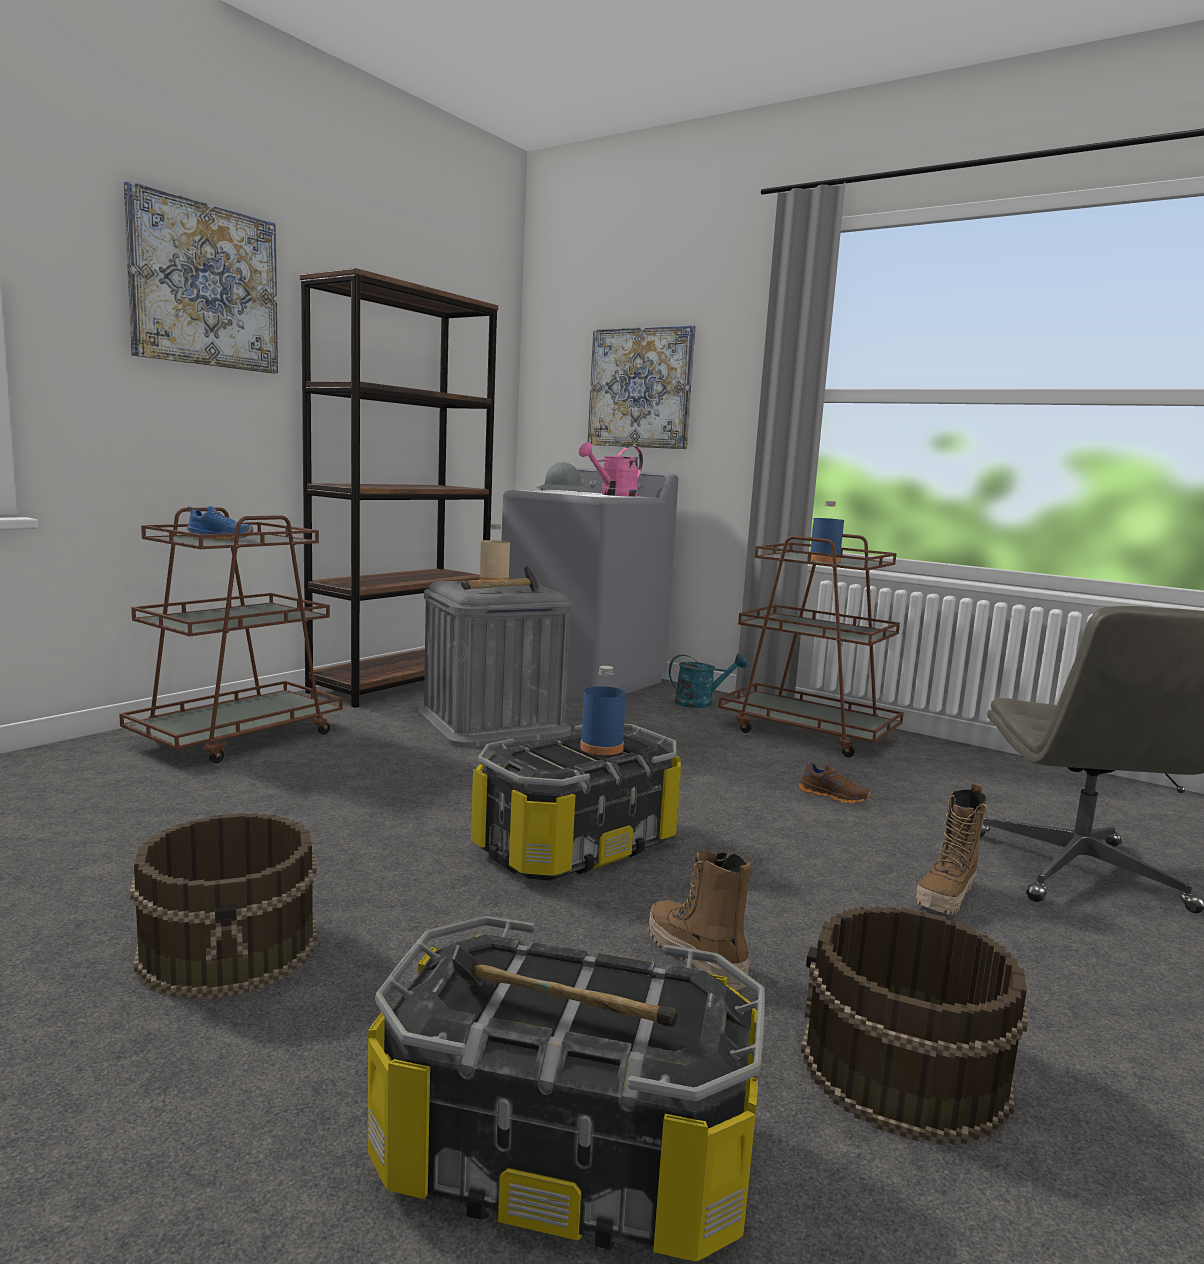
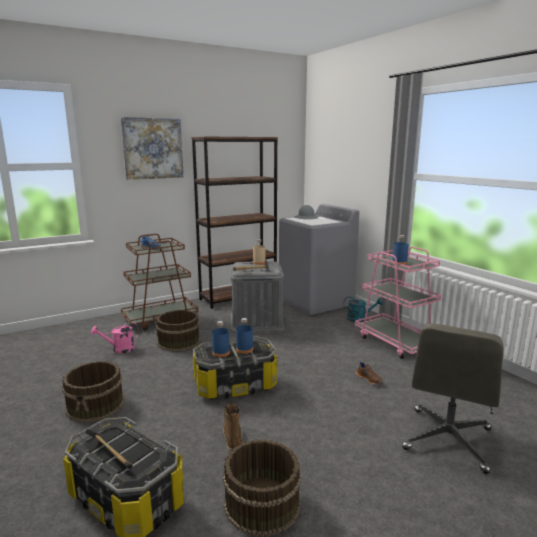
camera: 25 degrees right, 5 degrees up
pink watering can [579,442,643,497] -> pink watering can moved to [91,322,139,353]
picture [588,325,696,449] -> none
brown cart [718,534,904,758] -> pink cart [355,246,441,359]
boot [915,783,987,915] -> none
none -> brown bucket [155,310,200,351]
none -> blue bottle [212,321,230,357]

